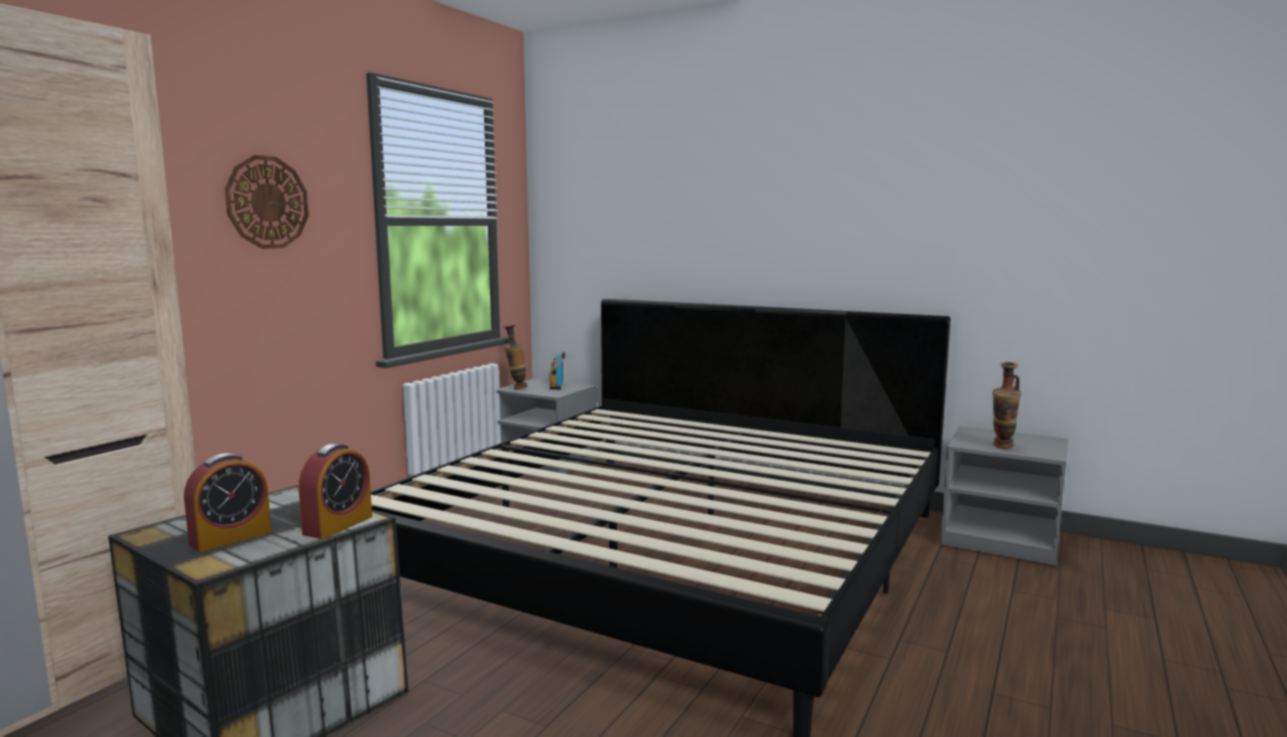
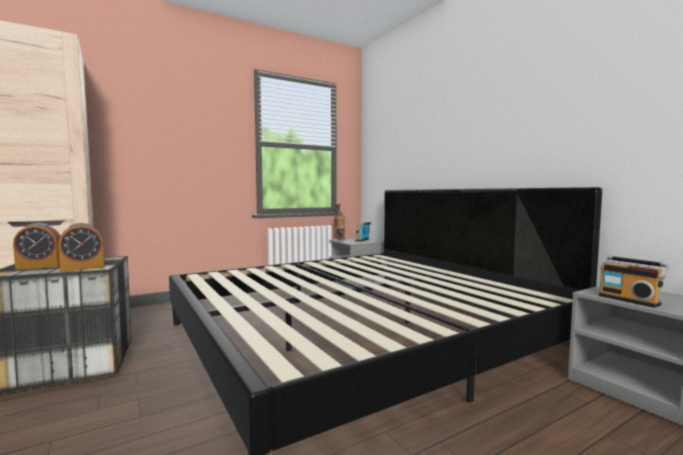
camera: 30 degrees right, 5 degrees down
wall clock [225,155,309,249] -> none
vase [993,362,1021,449] -> radio [598,256,669,308]

